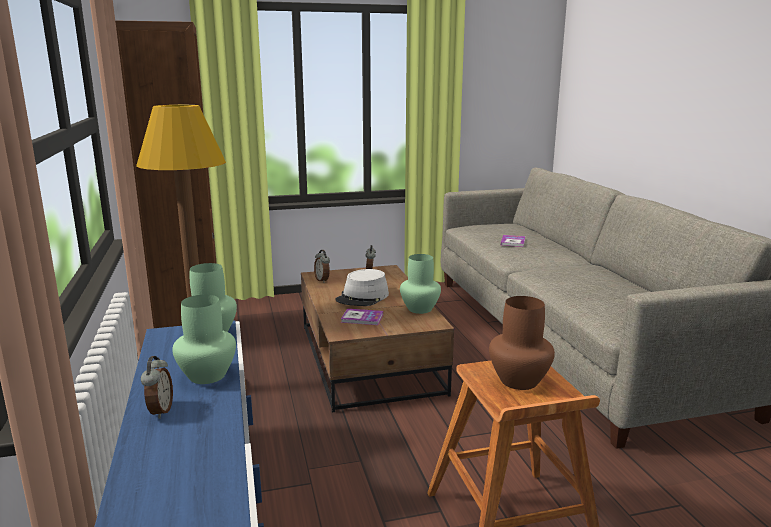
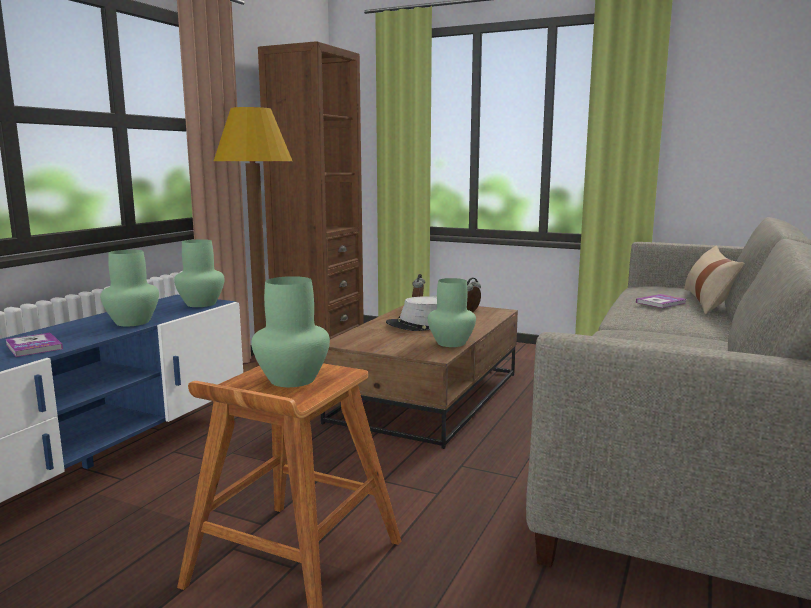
camera: 40 degrees right, 5 degrees down
alarm clock [141,356,173,419] -> none
book [341,308,383,325] -> book moved to [5,333,63,357]
brown vase [489,296,555,390] -> green vase [251,276,330,387]
none -> beige pillow [684,246,745,314]

